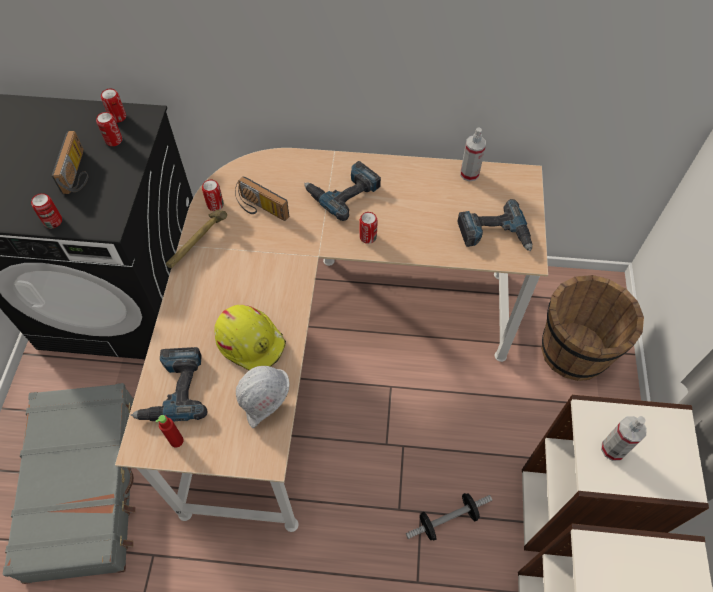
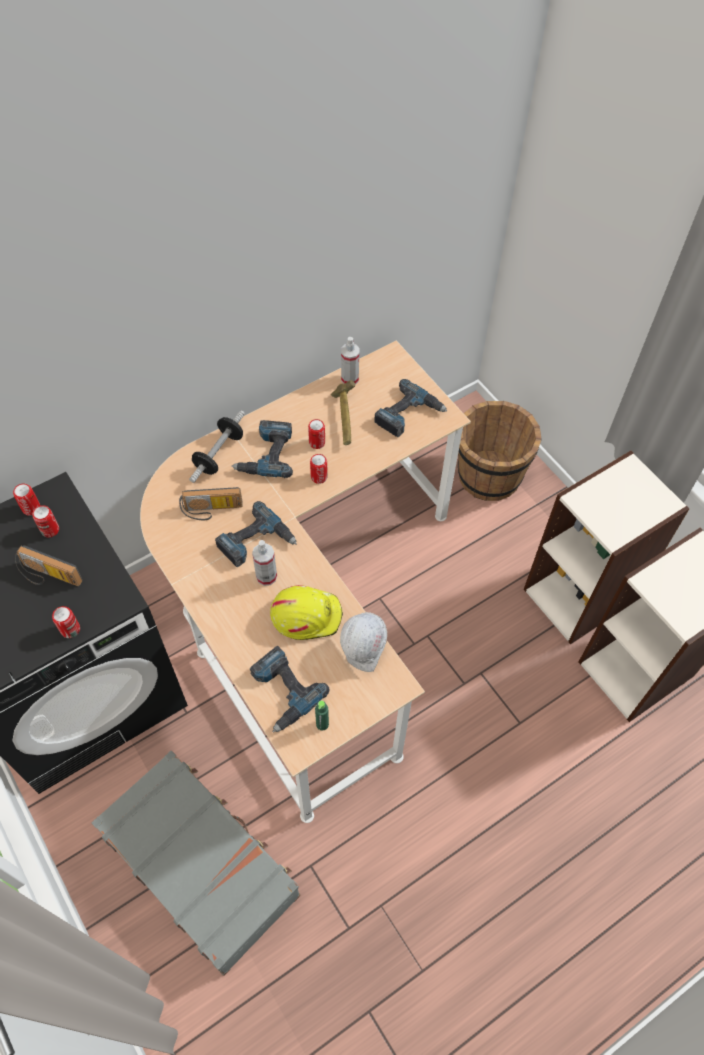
camera: 40 degrees left, 0 degrees up
radio [52,131,88,194] -> radio turned 150 degrees clockwise [15,545,83,586]
red bottle [156,415,184,448] -> green bottle [315,700,329,731]
hammer [166,210,227,268] -> hammer moved to [331,380,355,445]
can [202,180,224,211] -> can moved to [308,419,325,449]
dumbbell [406,493,492,541] -> dumbbell moved to [189,410,245,483]
spray bottle [601,416,647,461] -> spray bottle moved to [252,540,277,586]
none -> power drill [215,501,296,567]

